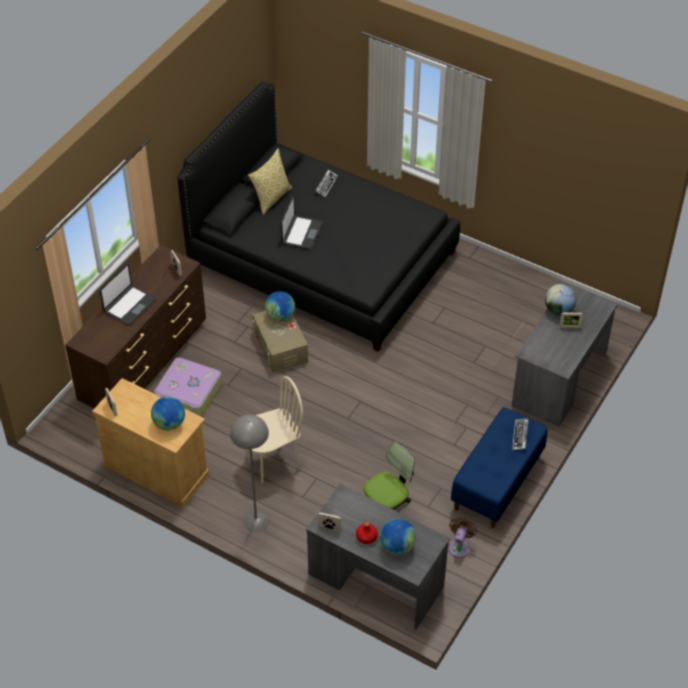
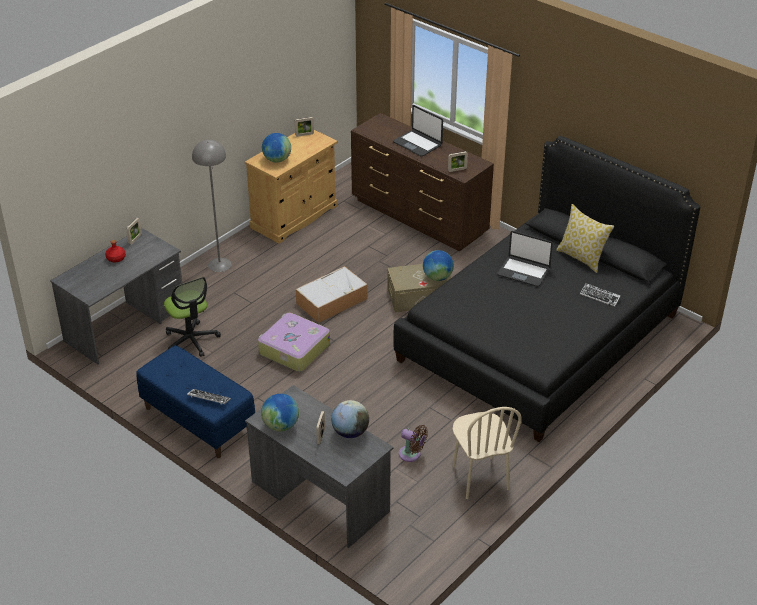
camera: 100 degrees right, 10 degrees down
suitcase [154,357,222,417] -> suitcase moved to [258,313,330,372]
beige chair [247,376,303,484] -> beige chair moved to [453,407,522,499]
globe [380,519,416,555] -> globe moved to [261,394,299,432]
brown fan [449,518,477,558] -> brown fan moved to [399,425,428,462]
none -> storage box [296,266,368,323]

